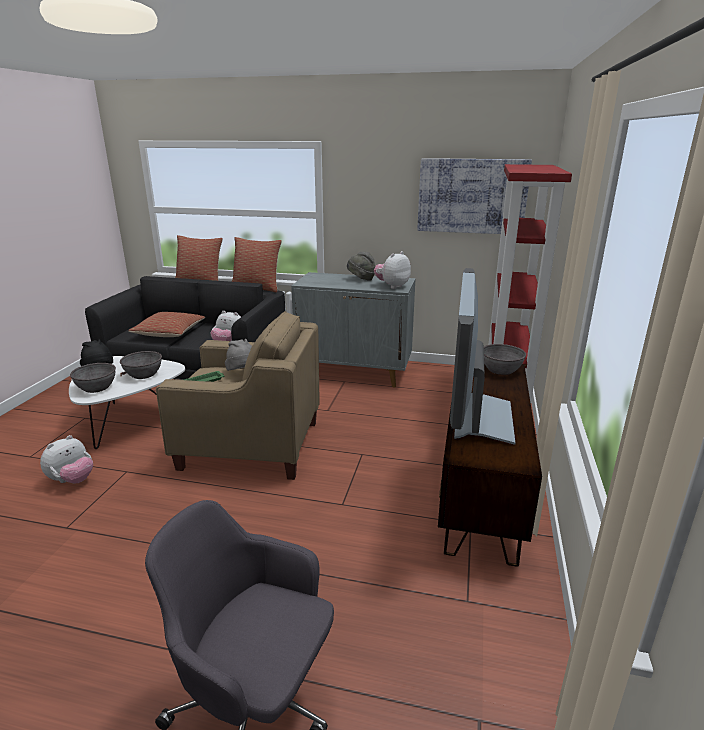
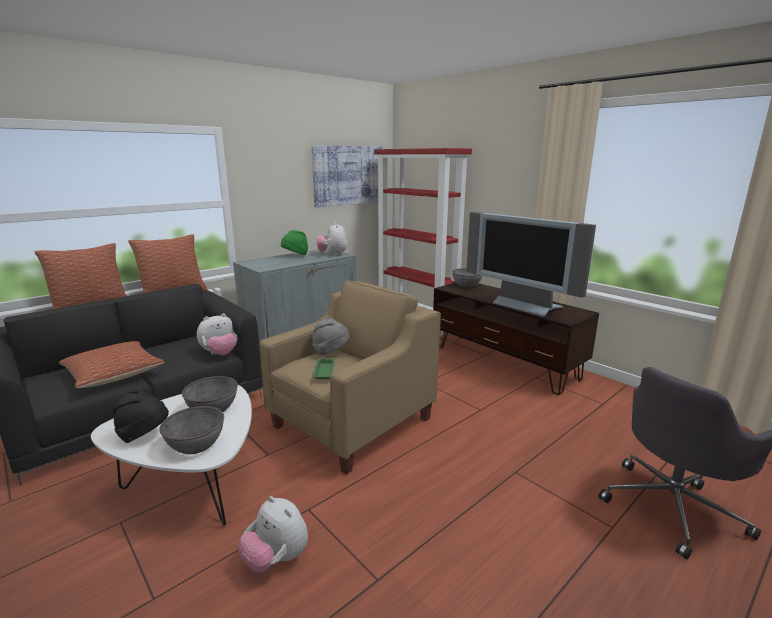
camera: 55 degrees left, 5 degrees down
plush toy [40,435,93,484] -> plush toy turned 150 degrees clockwise [238,496,308,573]
grey hat [347,252,375,281] -> green hat [281,230,308,255]

